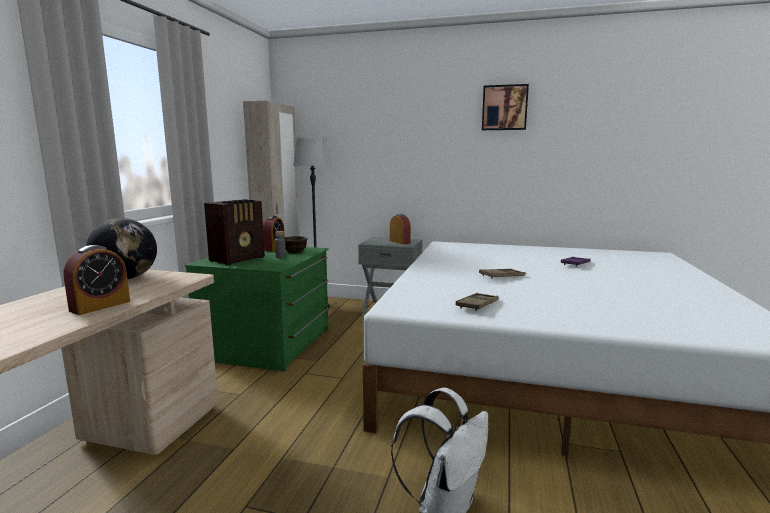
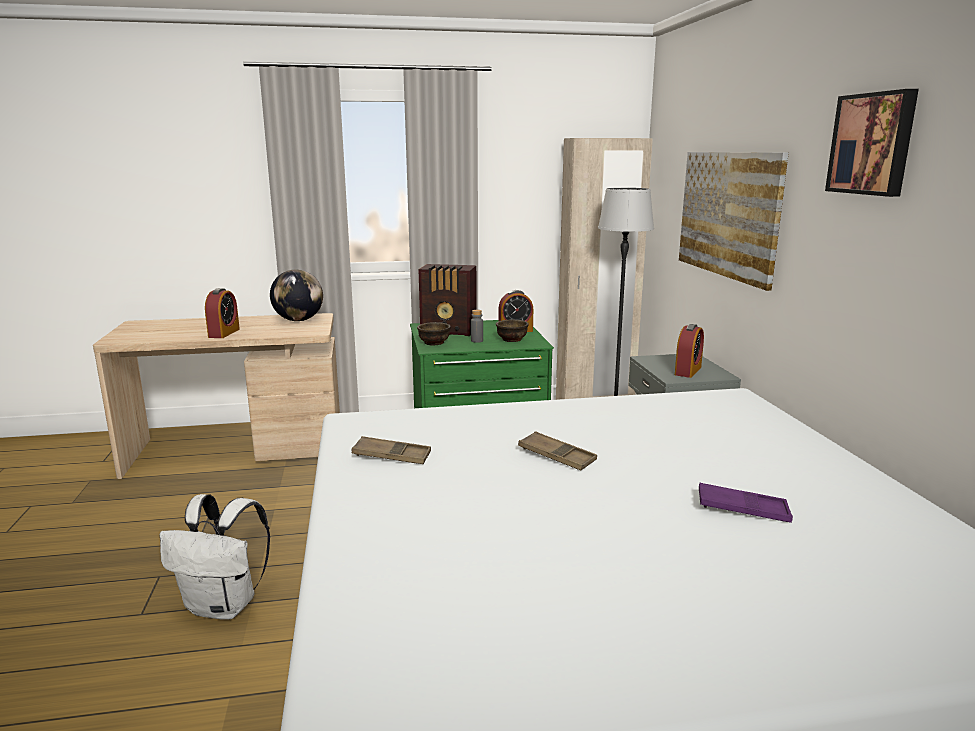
camera: 65 degrees right, 5 degrees up
alarm clock [64,245,130,315] -> alarm clock turned 90 degrees counterclockwise [205,288,240,338]
none -> brown bowl [417,322,451,346]
none -> picture [679,152,789,291]

